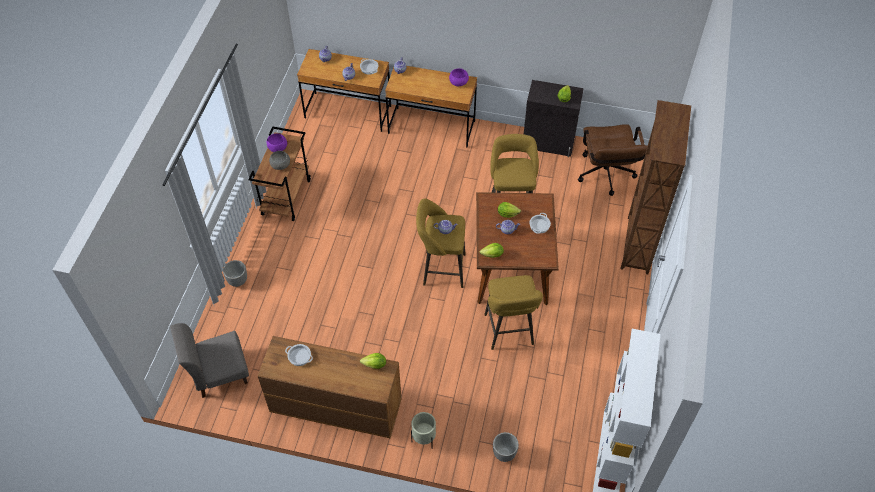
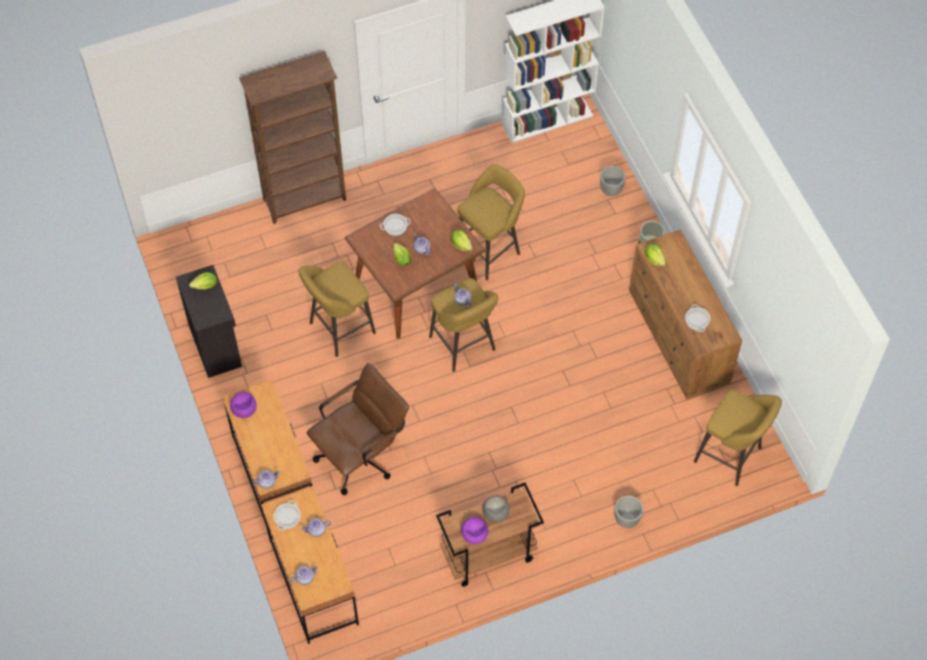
camera: 125 degrees left, 5 degrees up
grey chair [170,323,249,398] -> yellow stool [694,390,782,486]
brown office chair [578,124,647,196] -> brown office chair moved to [306,363,409,495]

